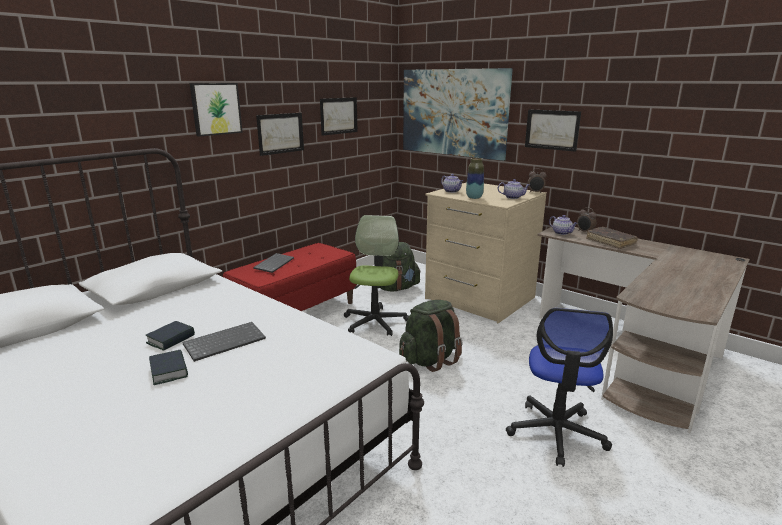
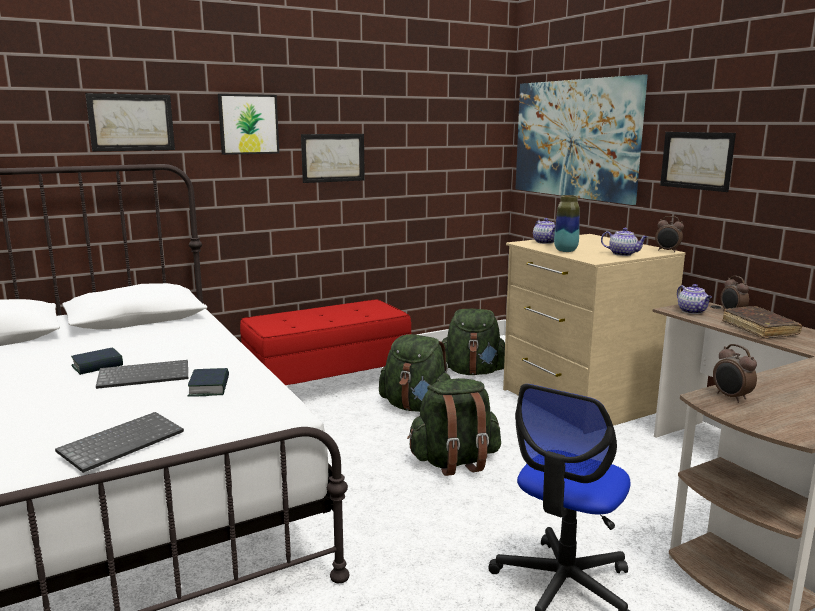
camera: 20 degrees right, 5 degrees down
book [149,350,188,385] -> book moved to [188,368,229,397]
keyboard [253,253,294,273] -> keyboard moved to [55,412,184,473]
picture [320,97,358,136] -> picture moved to [85,93,175,151]
office chair [344,215,409,336] -> green backpack [379,334,451,412]
none -> alarm clock [713,344,757,403]

